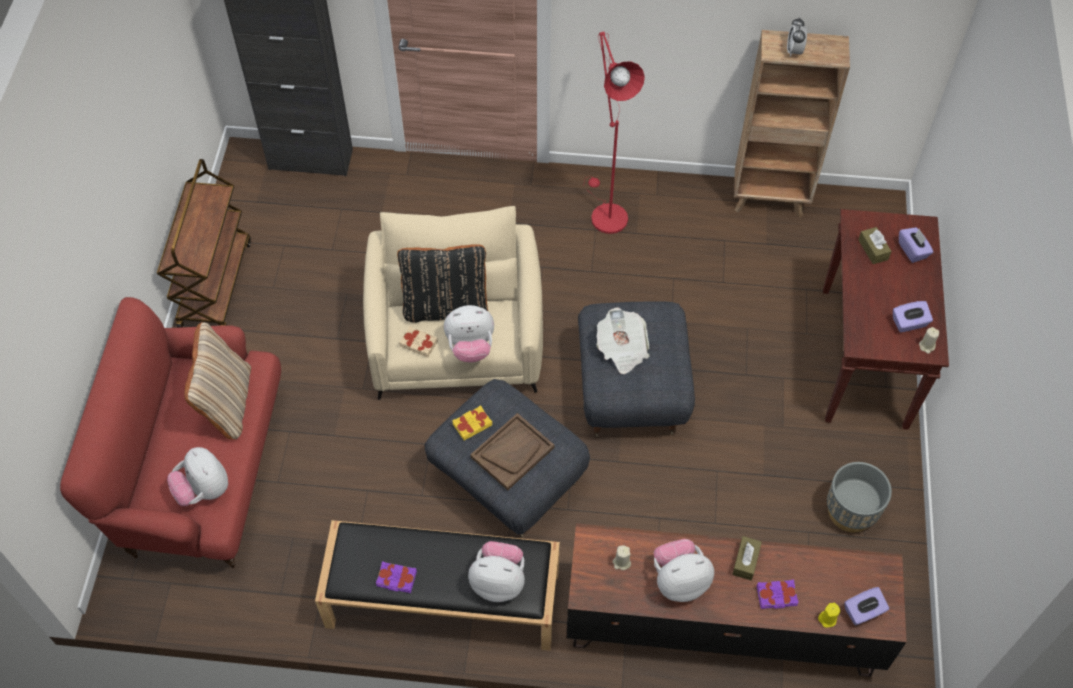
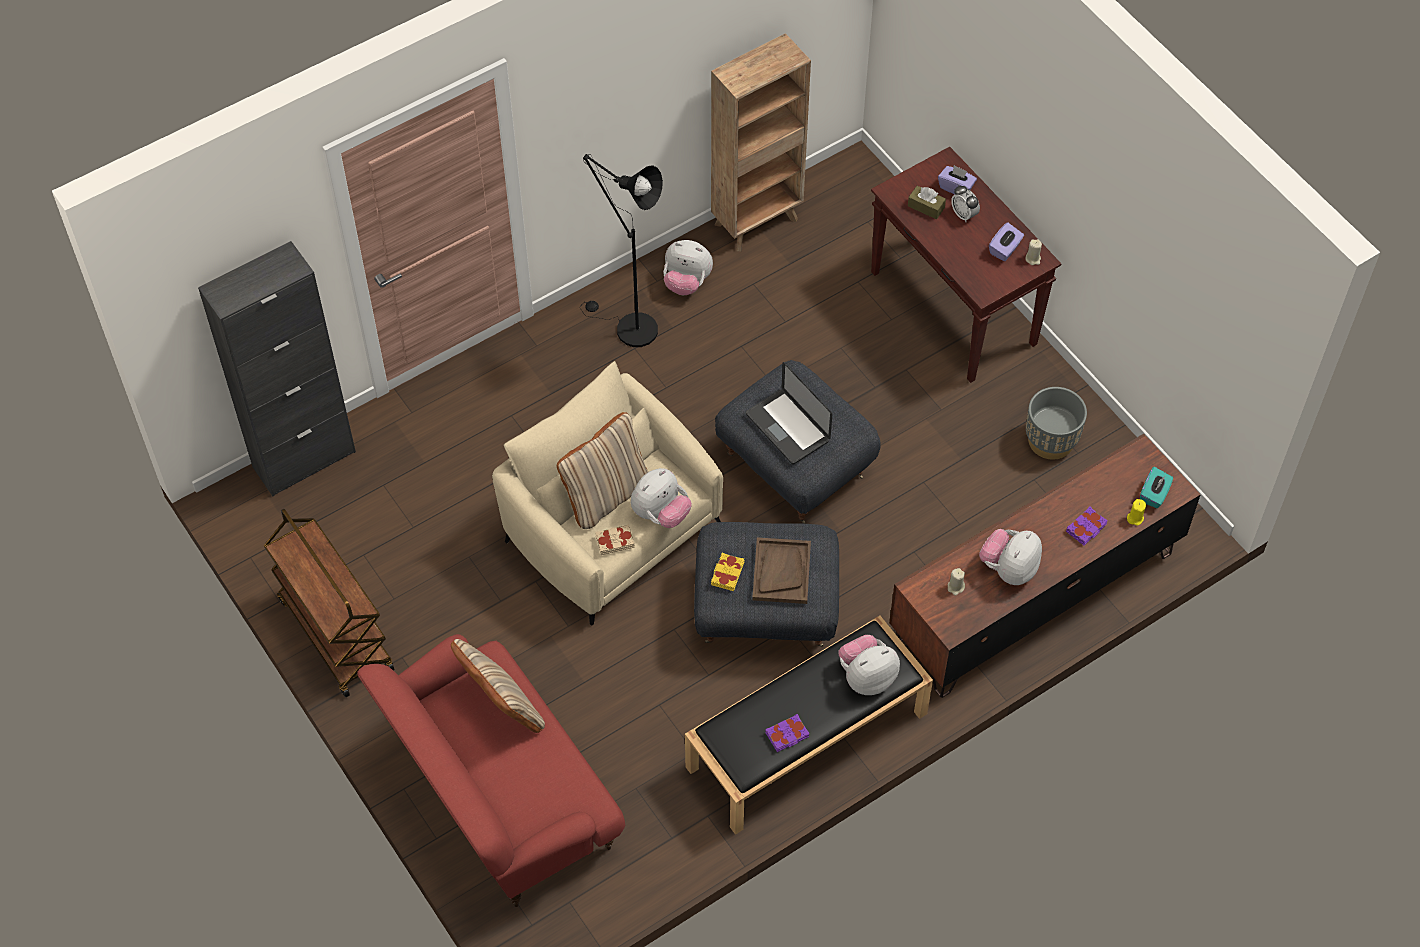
camera: 40 degrees left, 0 degrees up
plush toy [167,447,228,506] -> plush toy moved to [663,240,713,295]
black pillow [397,244,488,323] -> beige pillow [557,412,649,529]
red floor lamp [583,32,645,234] -> black floor lamp [580,154,663,347]
newspaper [596,307,649,374] -> laptop [746,362,832,464]
brown tissue box [732,536,762,580] -> none
alarm clock [787,18,807,57] -> alarm clock moved to [951,185,980,222]
purple tissue box [844,587,889,626] -> turquoise tissue box [1140,467,1173,508]

